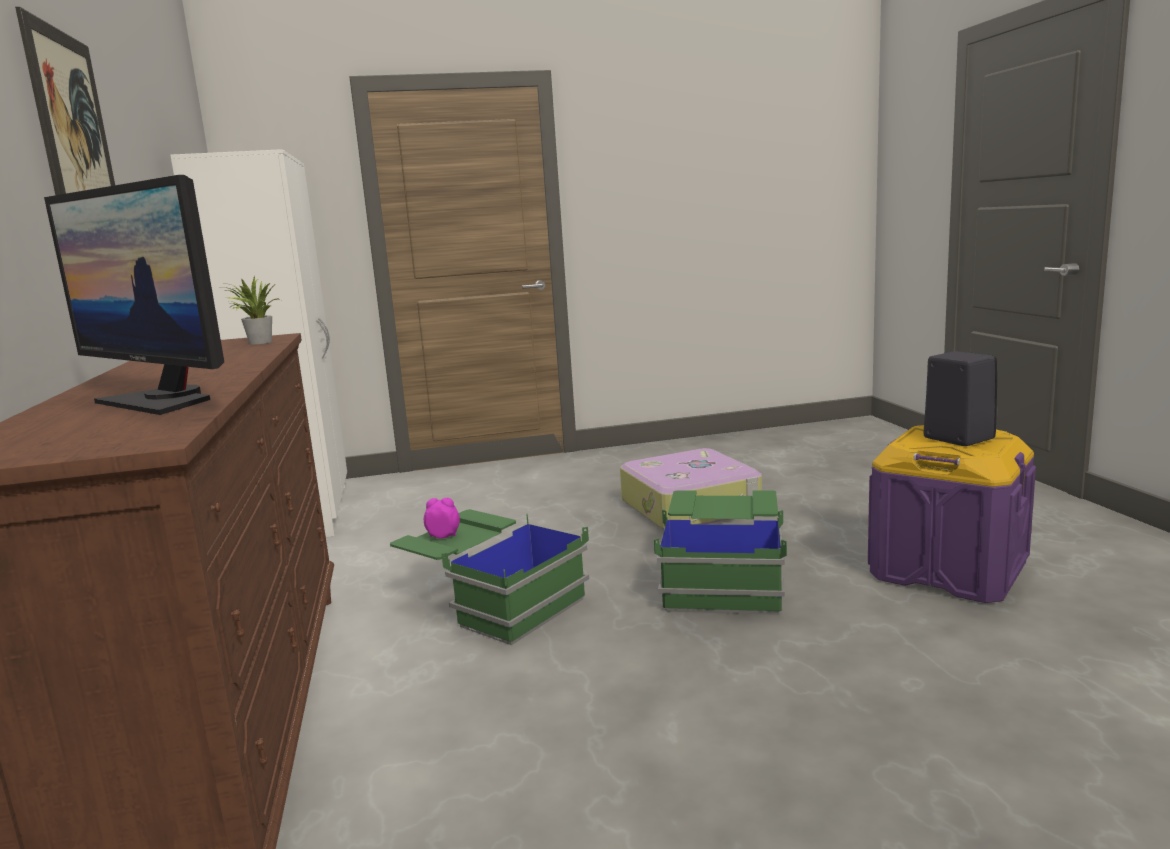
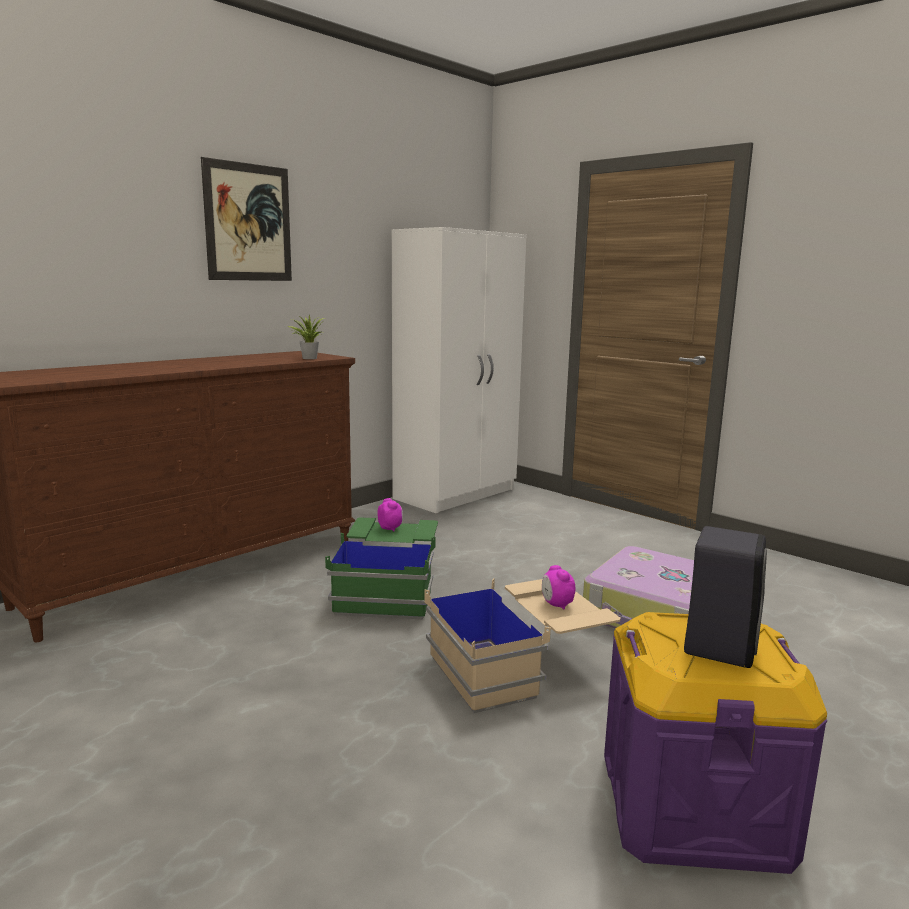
camera: 55 degrees right, 0 degrees up
monitor [44,175,224,415] -> none
green storage box [654,490,787,615] -> beige storage box [424,578,621,713]
none -> alarm clock [542,565,575,609]

